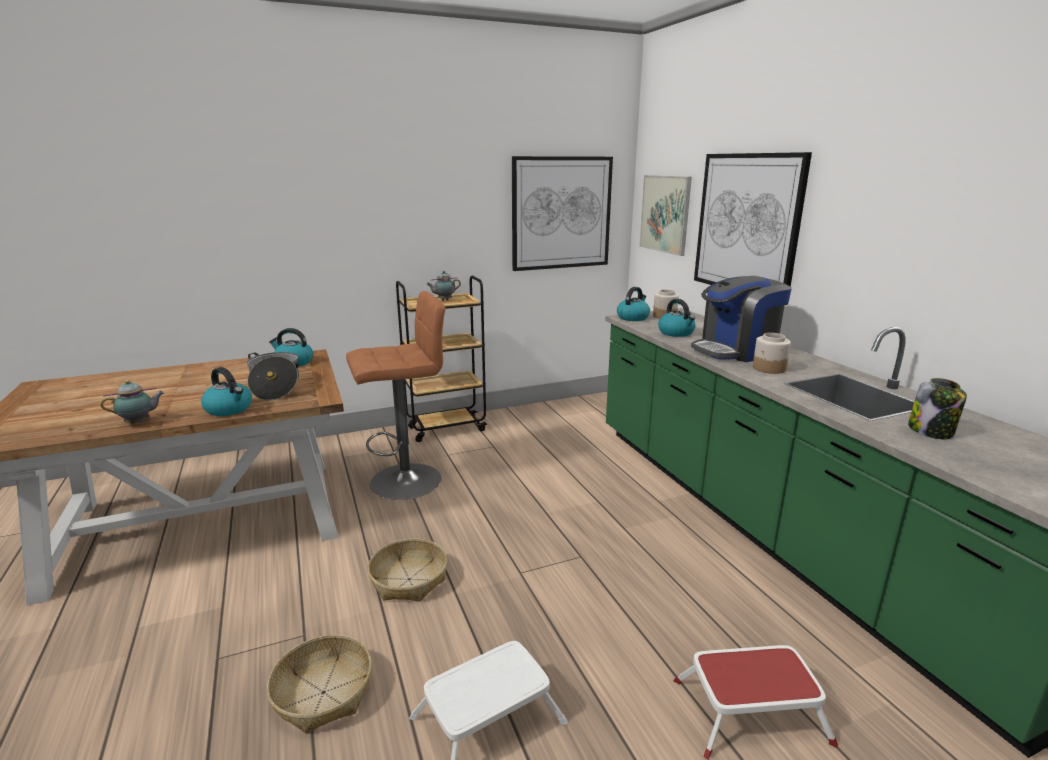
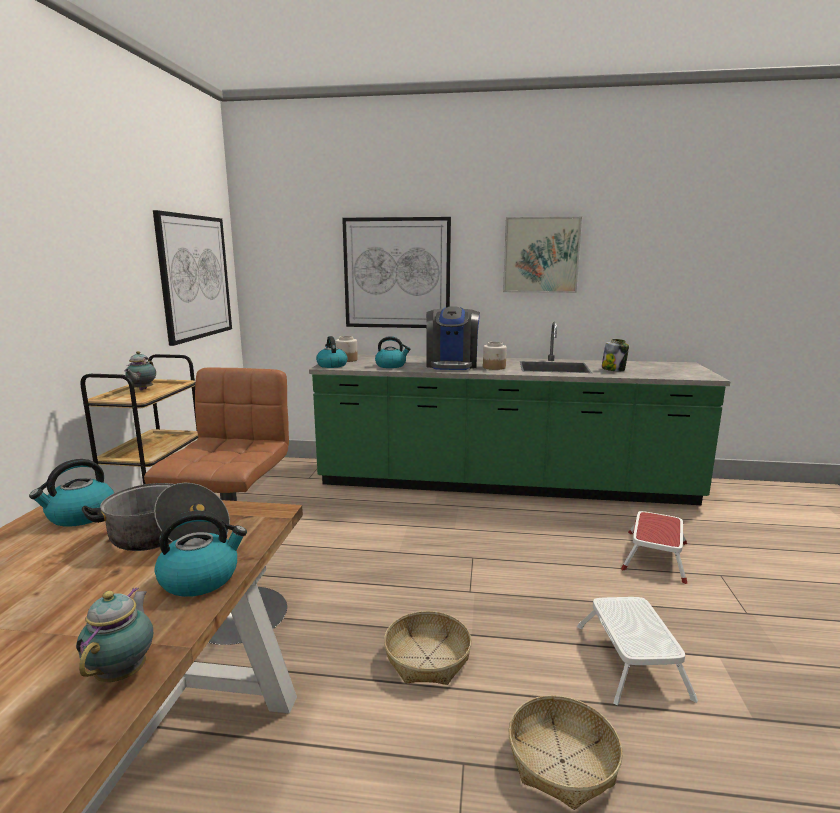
camera: 60 degrees left, 5 degrees down
picture [639,175,692,256] -> picture moved to [503,217,582,293]

